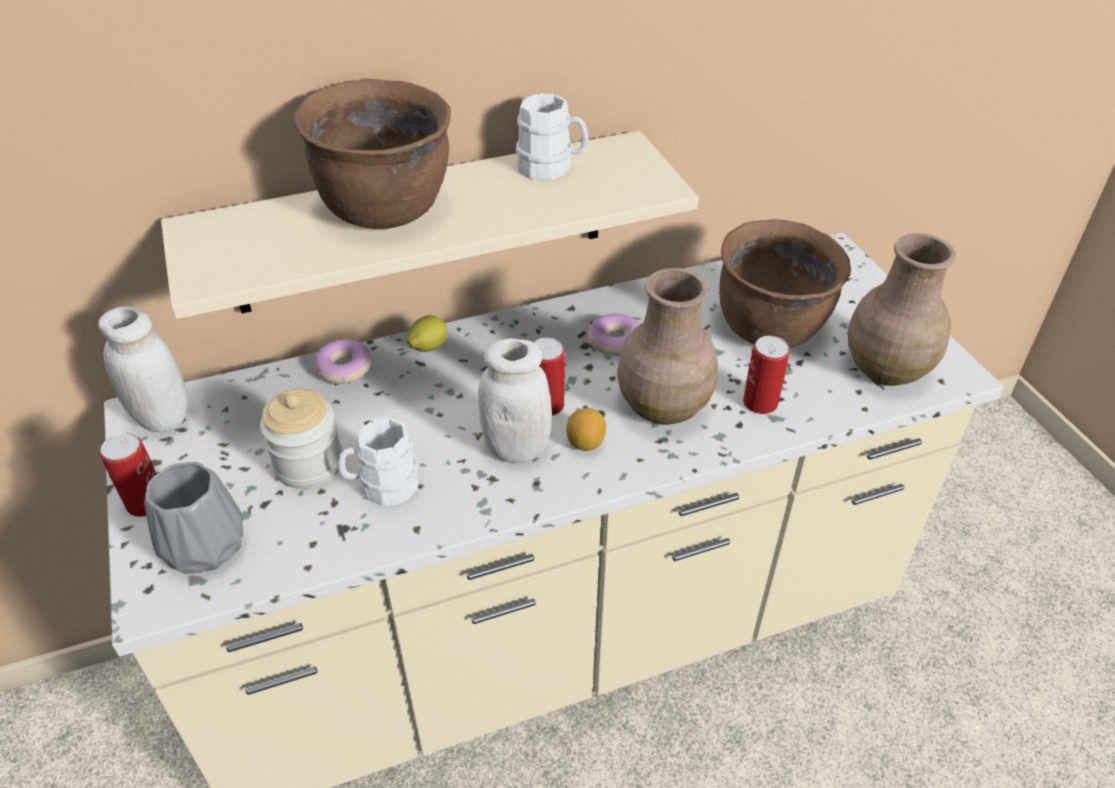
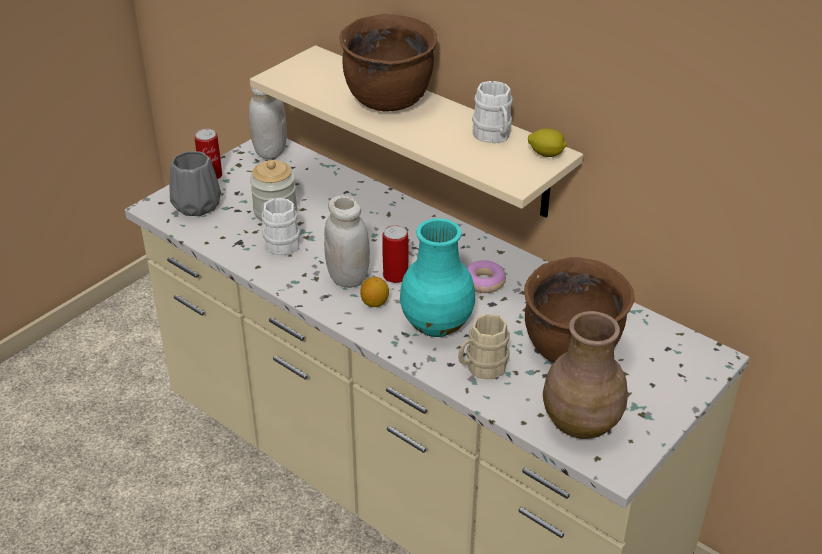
camera: 60 degrees right, 5 degrees down
donut [314,339,373,384] -> none
lemon [406,315,447,352] -> lemon moved to [528,128,567,157]
brown vase [617,268,718,425] -> turquoise vase [400,218,475,337]
can [743,336,790,414] -> beige mug [458,314,510,379]

